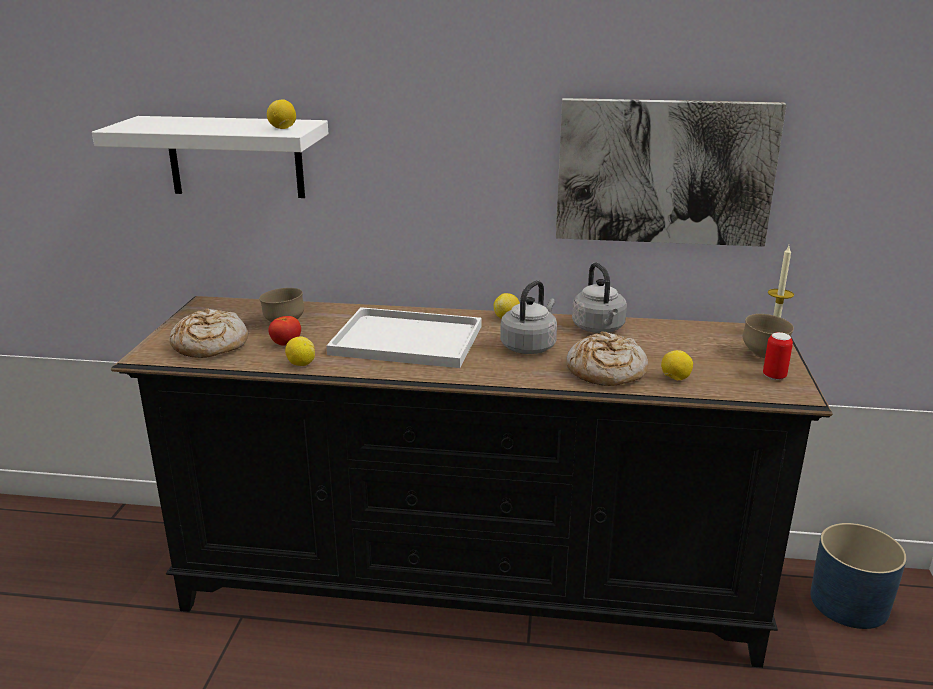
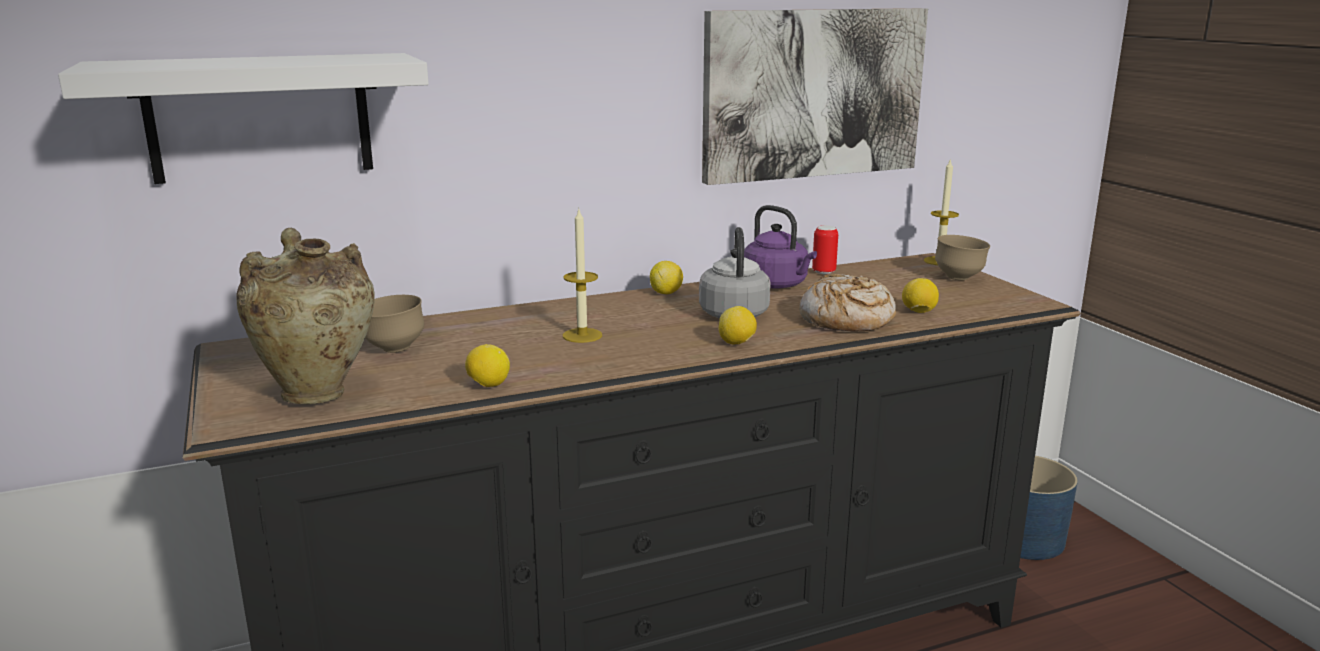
camera: 30 degrees left, 5 degrees down
bread [170,308,248,358] -> beige vase [236,228,375,404]
lemon [267,100,296,129] -> lemon moved to [719,306,757,344]
tomato [268,316,301,346] -> none
white tray [326,307,482,368] -> candle [563,207,602,343]
grey kettle [572,262,627,333] -> purple kettle [744,205,817,289]
can [763,332,793,380] -> can moved to [812,225,838,274]

